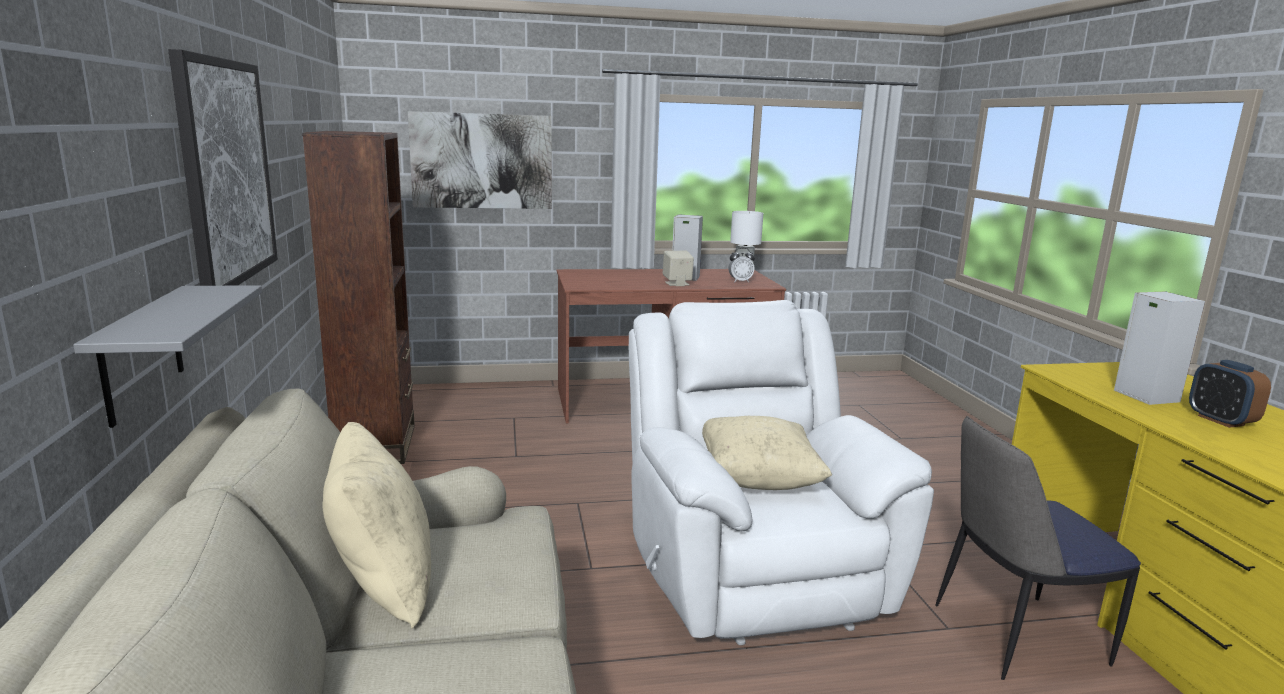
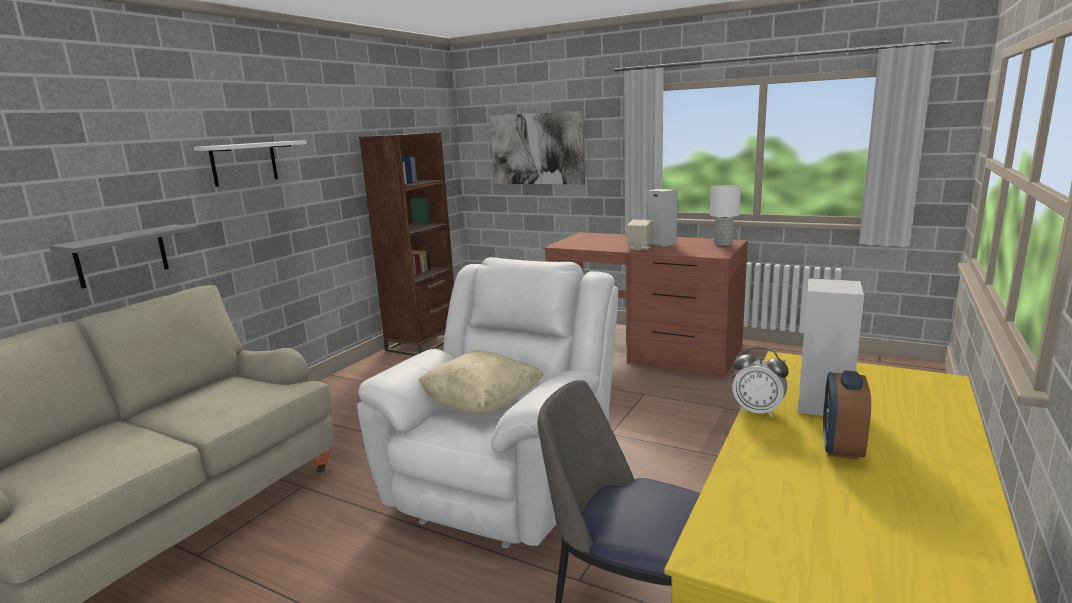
camera: 40 degrees right, 0 degrees up
picture [168,49,278,286] -> white shelf [194,140,307,187]
beige pillow [323,422,431,628] -> none
alarm clock [728,248,755,282] -> alarm clock moved to [732,347,789,418]

